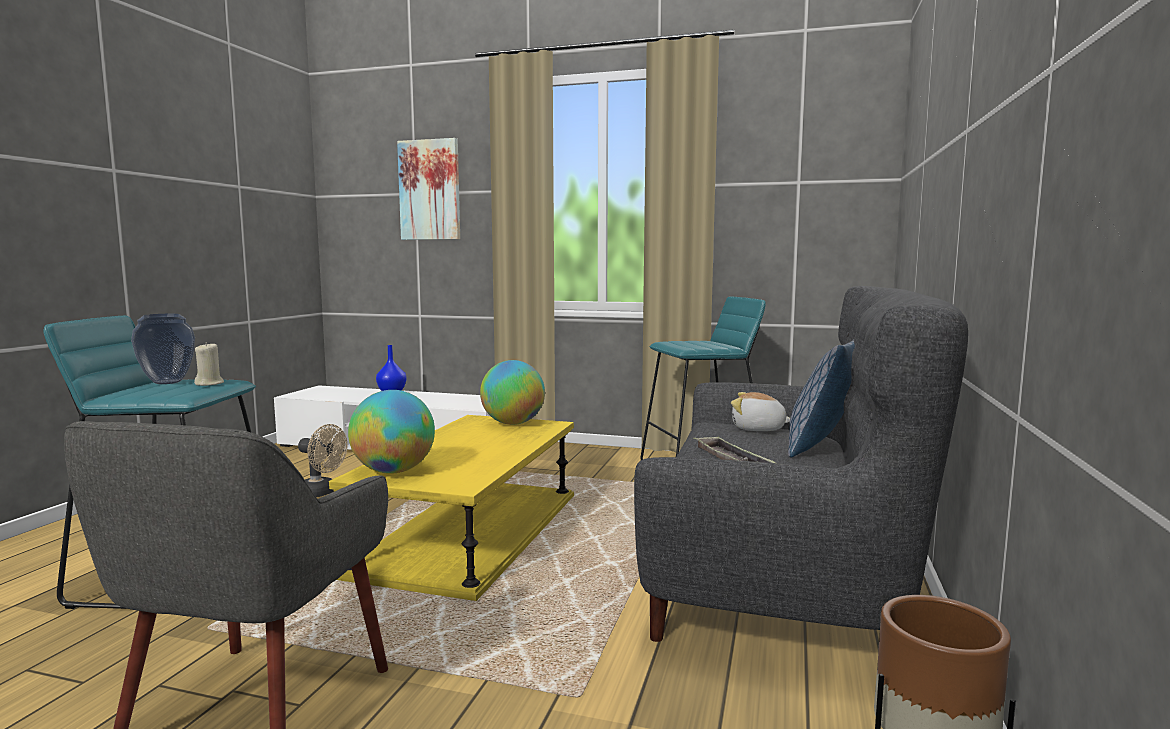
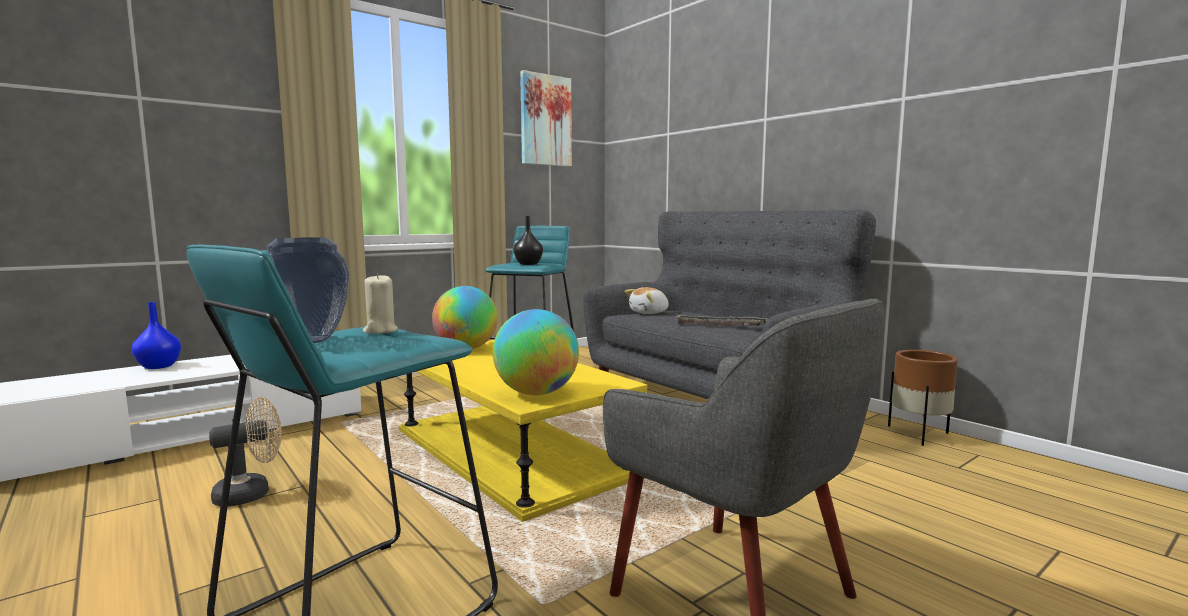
camera: 55 degrees left, 0 degrees up
picture [397,138,460,240] -> picture moved to [520,70,572,167]
pillow [788,340,855,458] -> none
none -> black vase [514,216,543,265]

